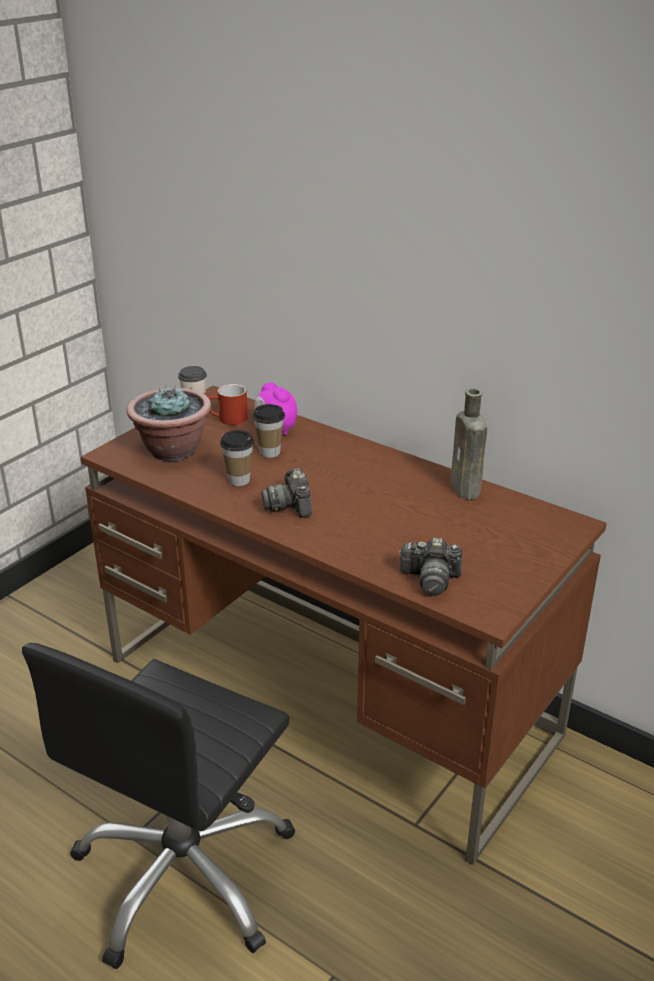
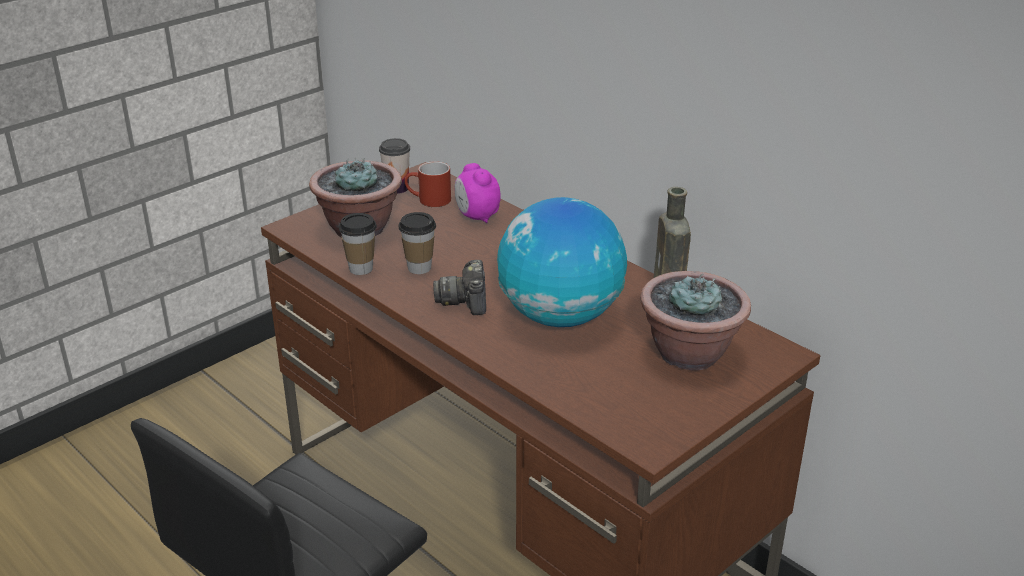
camera: 10 degrees right, 0 degrees up
cup [253,404,285,458] -> cup moved to [339,213,377,275]
camera [399,538,462,596] -> none
none -> globe [497,197,627,327]
none -> potted plant [640,271,751,371]

